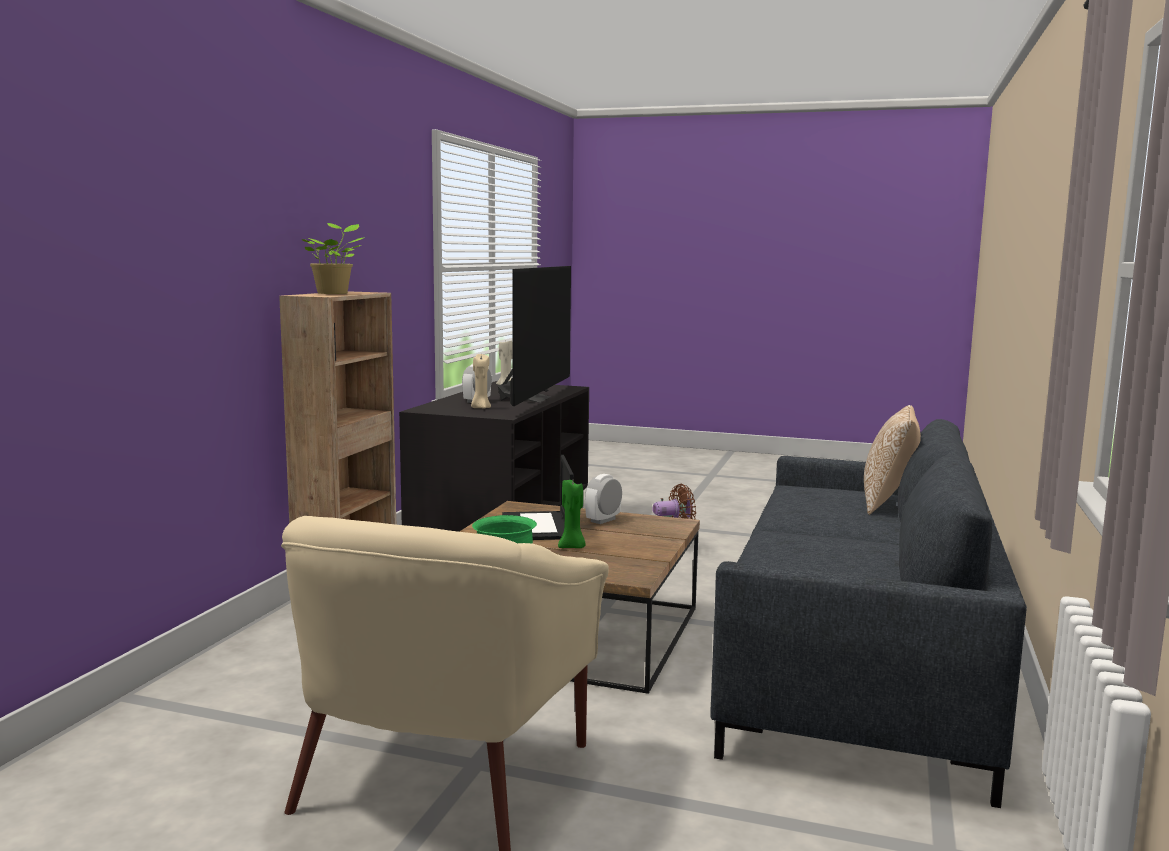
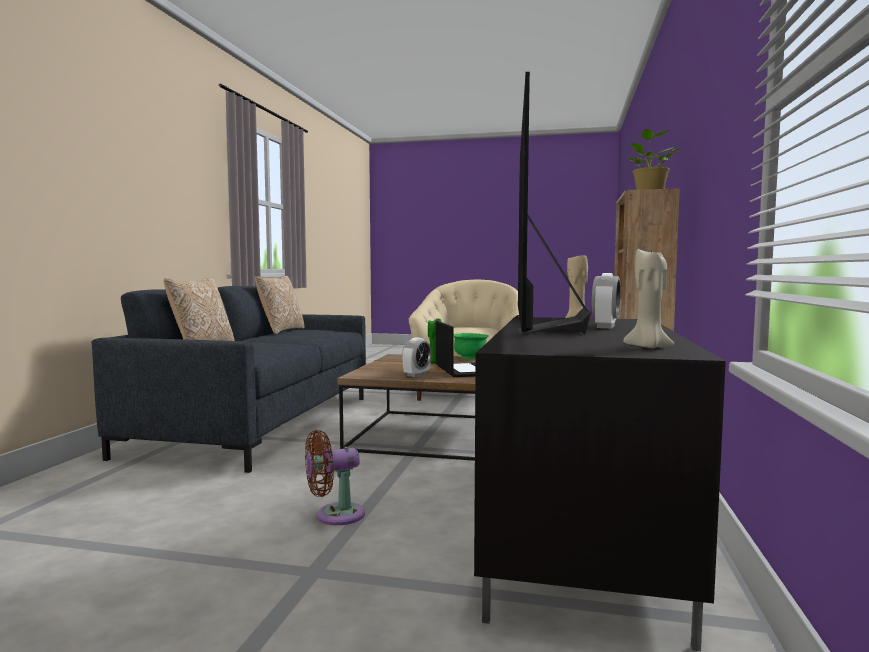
camera: 175 degrees right, 5 degrees down
none -> pillow [255,276,305,334]

